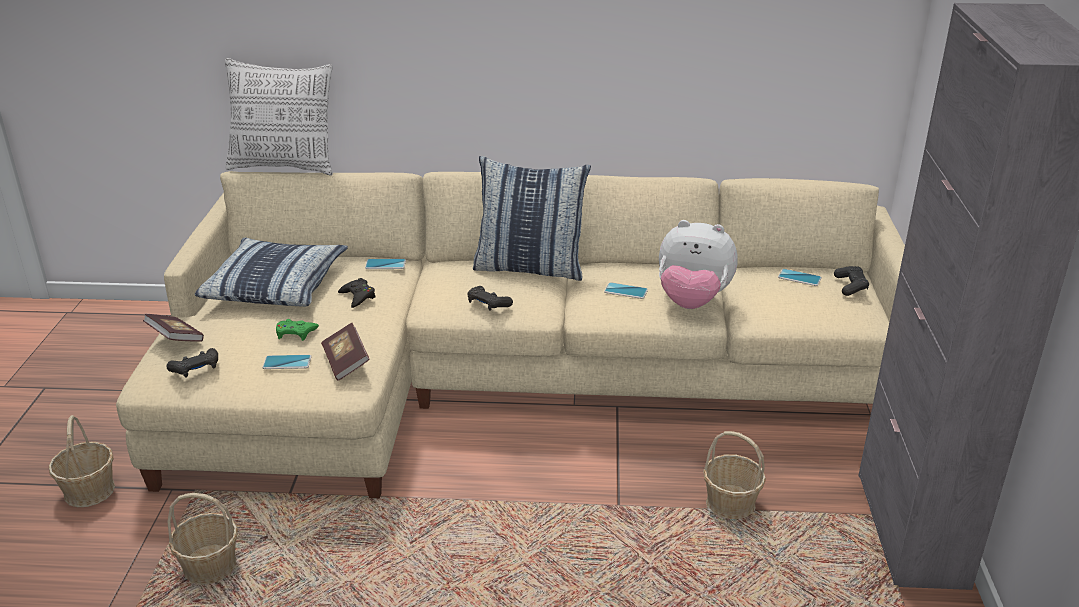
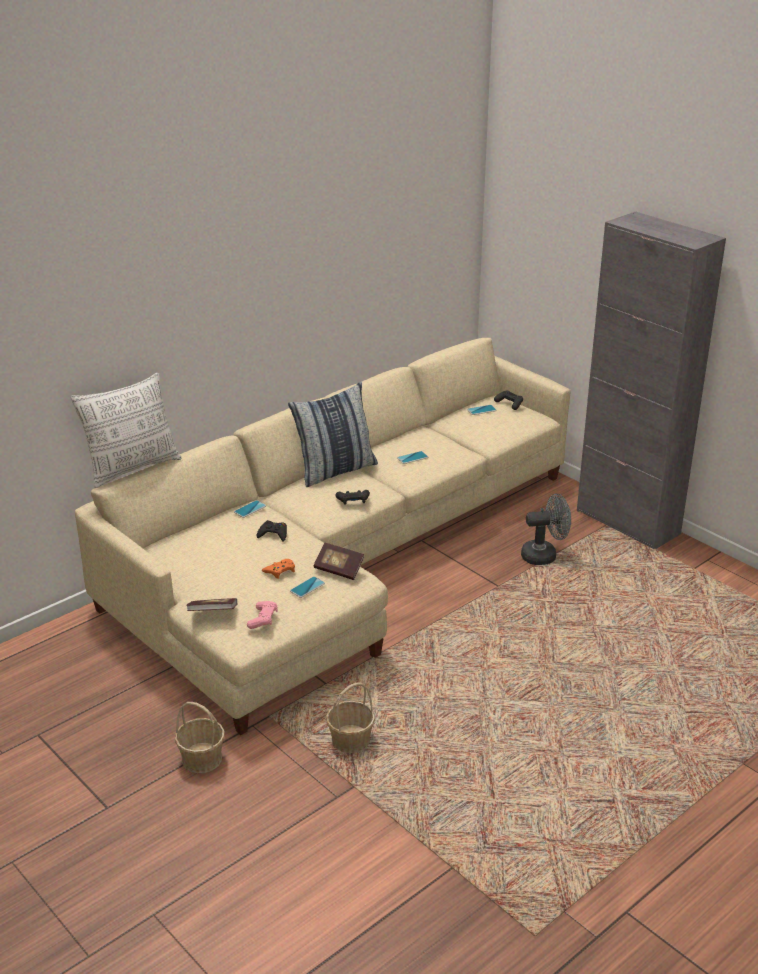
camera: 45 degrees left, 0 degrees up
black game controller [166,348,218,377] -> pink game controller [247,601,278,629]
pillow [195,238,348,307] -> none
green game controller [276,319,319,341] -> orange game controller [262,559,295,579]
plush toy [659,220,738,309] -> none
basket [703,431,766,519] -> grey fan [521,494,571,565]

